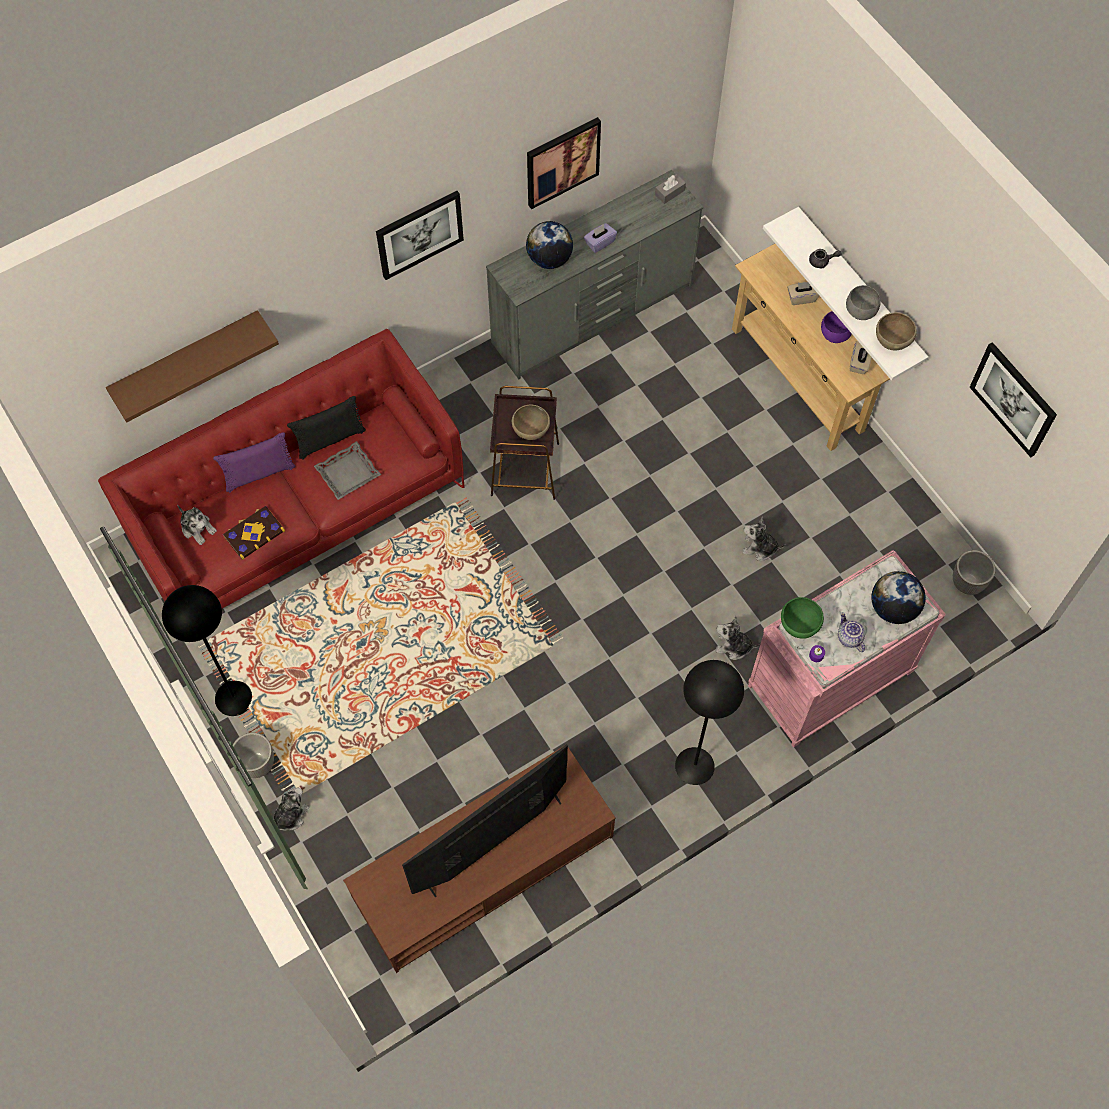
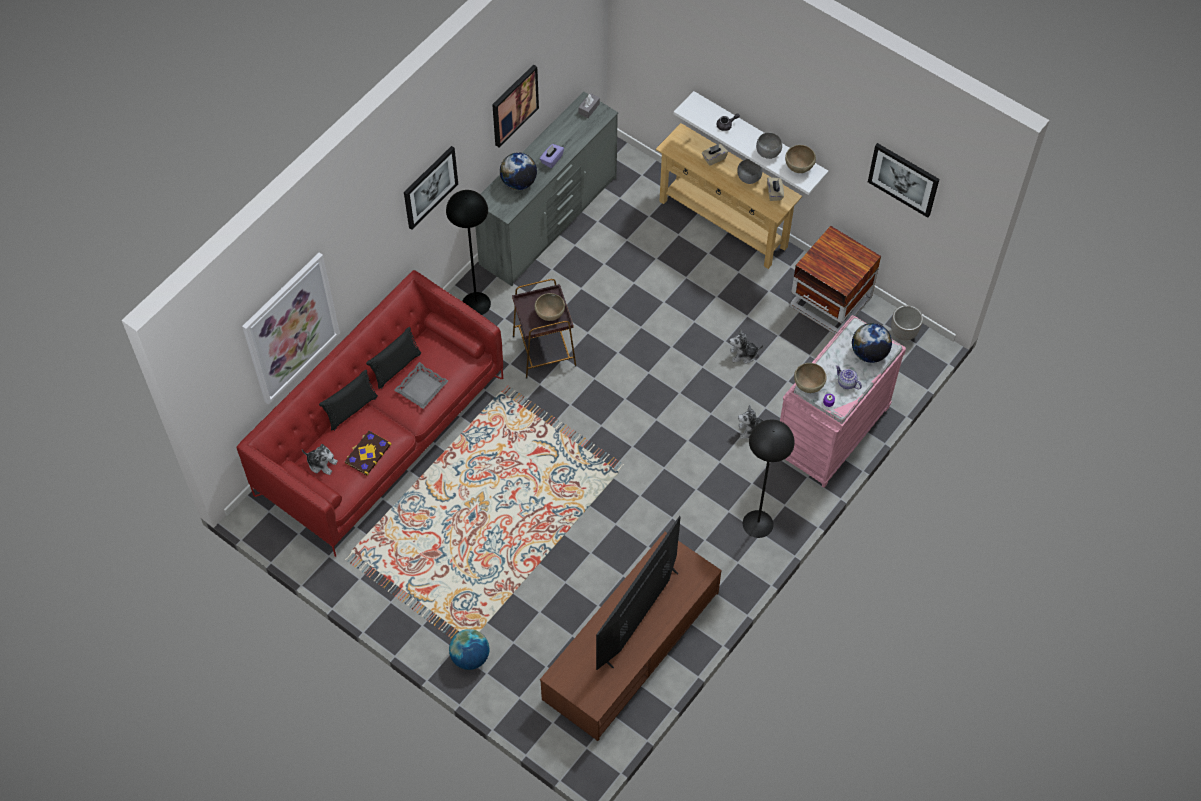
camera: 20 degrees left, 5 degrees down
brown shelf [106,310,279,423] -> picture [242,252,340,405]
black floor lamp [162,585,252,716] -> black floor lamp moved to [446,190,491,315]
purple pillow [213,432,295,493] -> black pillow [319,370,378,430]
planter [233,732,274,778] -> none
plush toy [274,788,310,831] -> globe [449,629,489,670]
green bowl [781,597,824,639] -> brown bowl [794,363,827,393]
purple bowl [821,311,852,343] -> grey bowl [737,159,762,184]
none -> nightstand [789,225,881,335]

